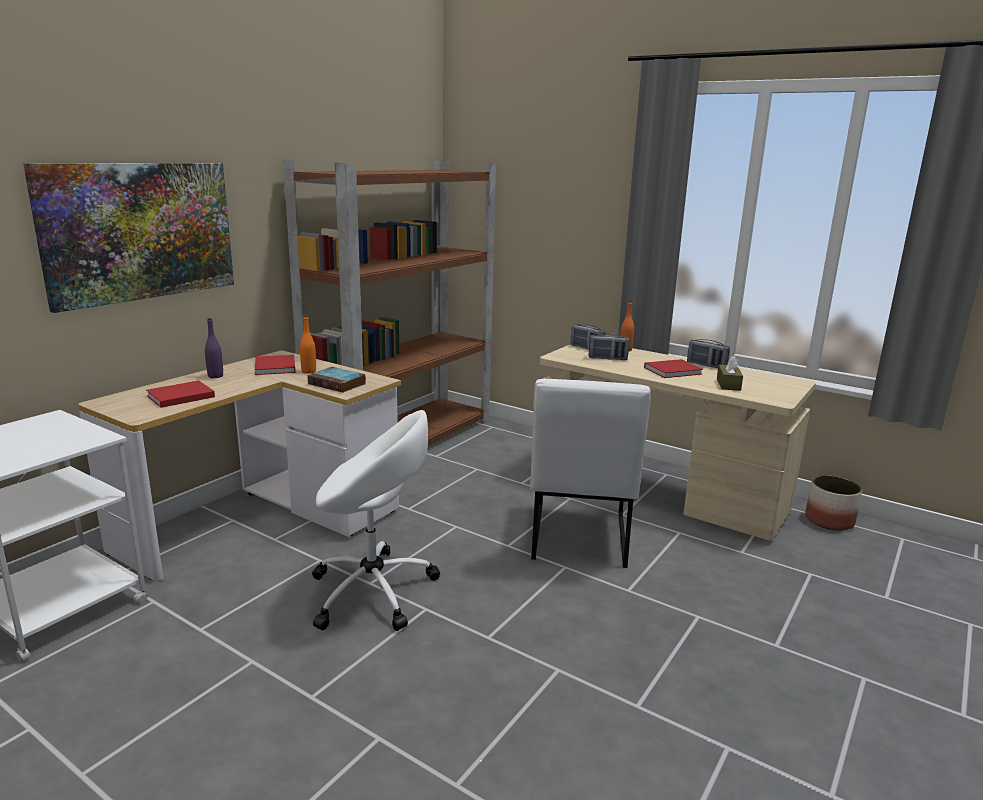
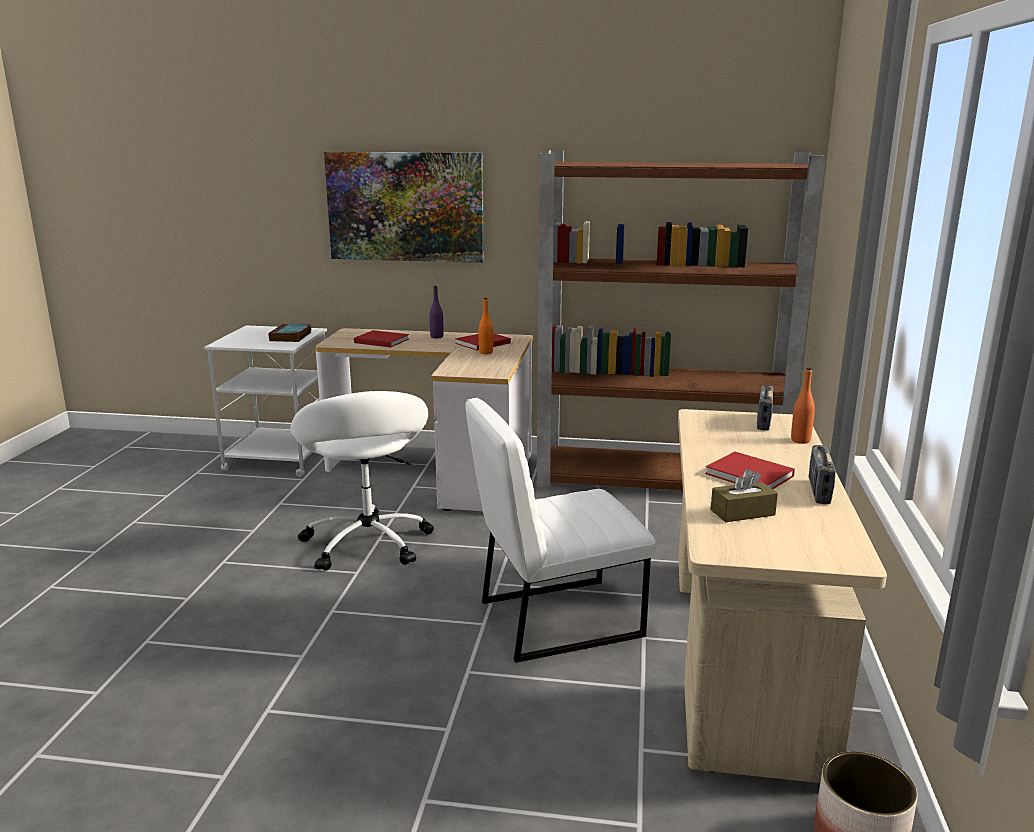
camera: 65 degrees right, 0 degrees up
book [307,367,366,393] -> book moved to [268,324,311,342]
radio [589,333,630,360] -> none

